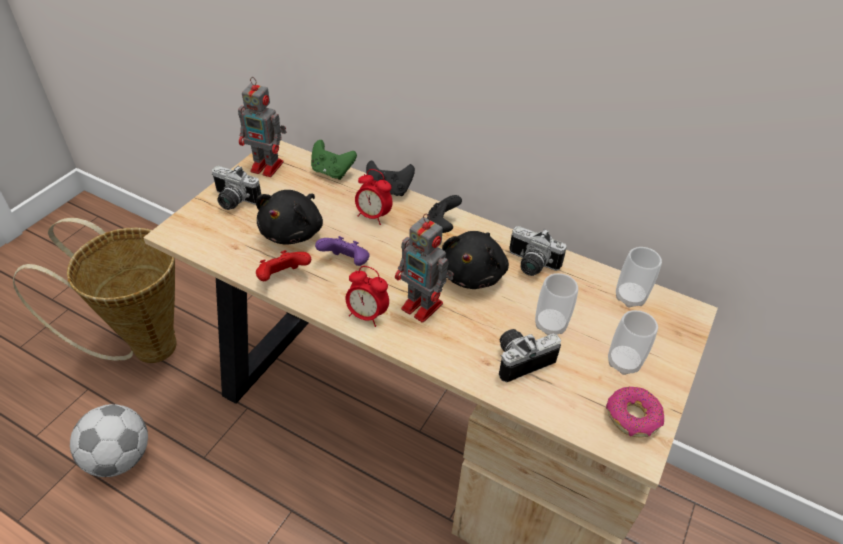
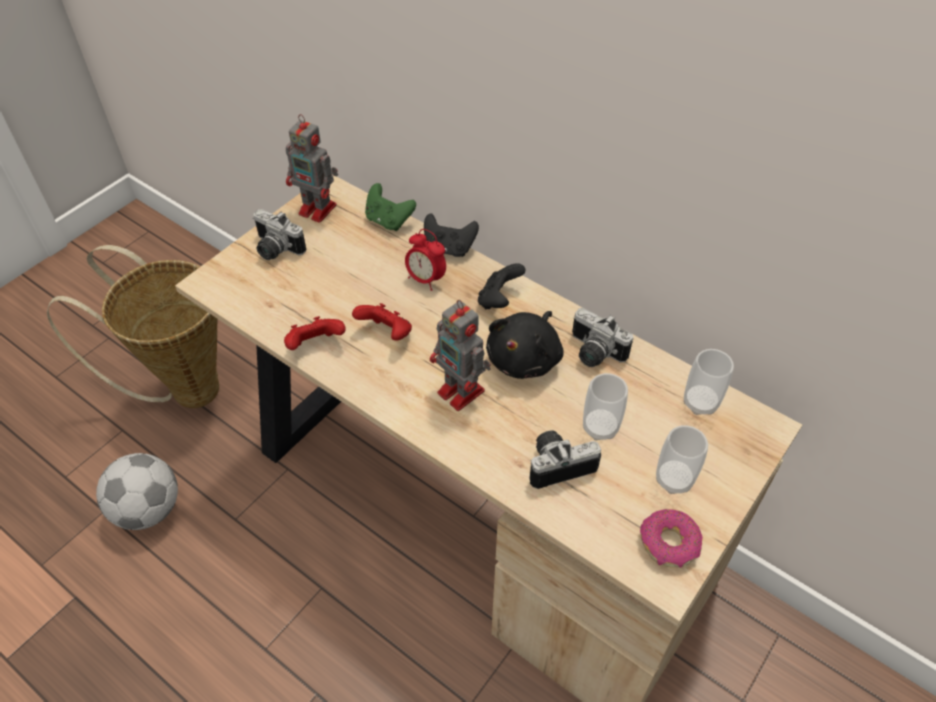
camera: 10 degrees right, 5 degrees up
black plush toy [256,190,323,245] -> none
purple game controller [315,236,370,266] -> red game controller [352,303,412,341]
alarm clock [345,266,389,327] -> none

